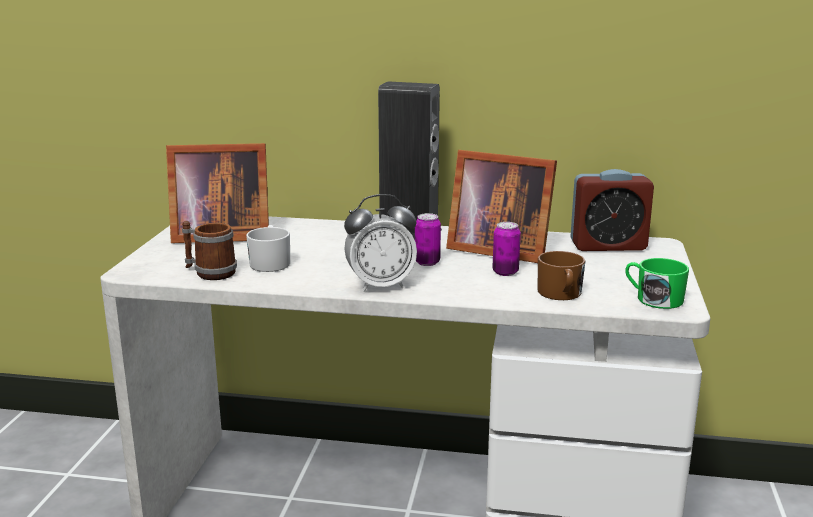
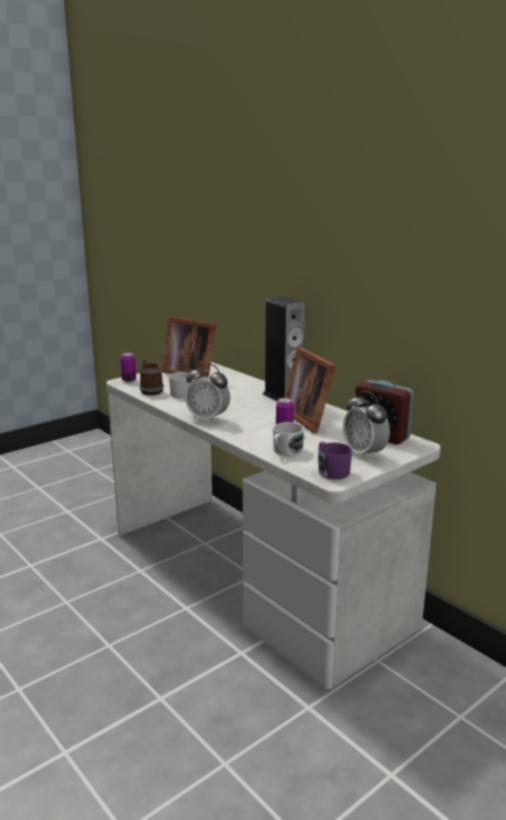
camera: 40 degrees right, 0 degrees up
can [415,213,441,266] -> can moved to [120,353,136,382]
brown mug [538,251,585,300] -> white mug [273,422,304,456]
green mug [625,258,689,309] -> purple mug [318,442,352,479]
none -> alarm clock [343,390,390,460]

